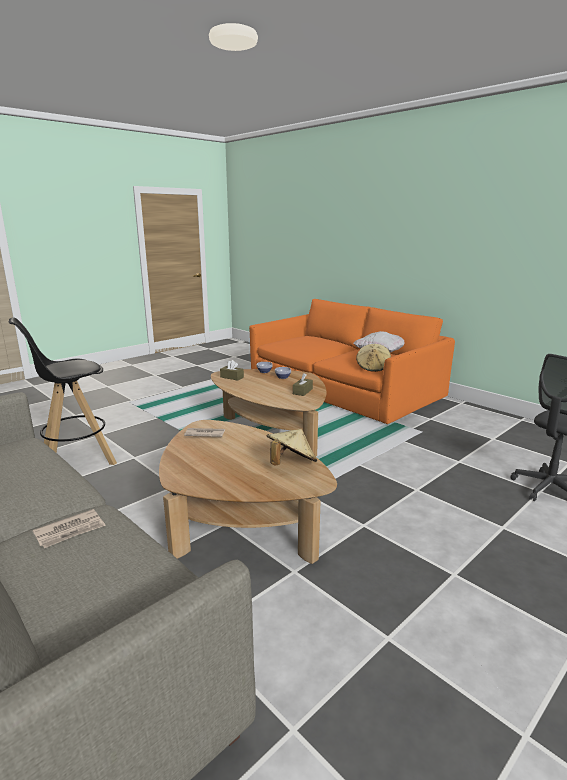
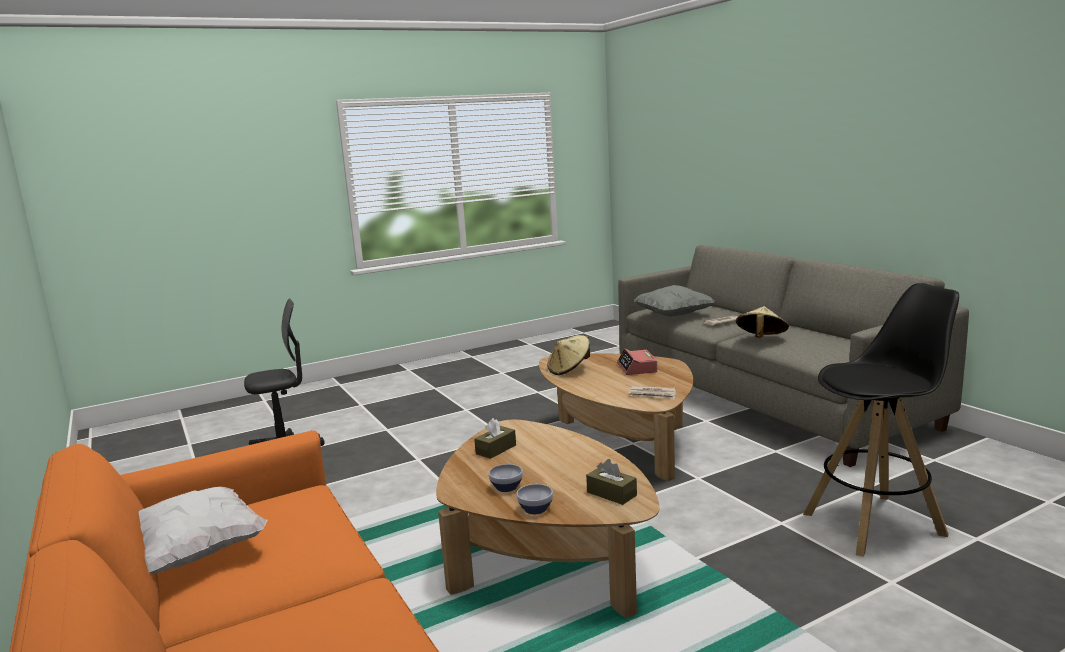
camera: 165 degrees left, 5 degrees down
beige hat [356,344,391,372] -> beige hat moved to [736,306,789,338]
none -> alarm clock [617,349,657,375]
none -> grey pillow [634,285,714,317]

